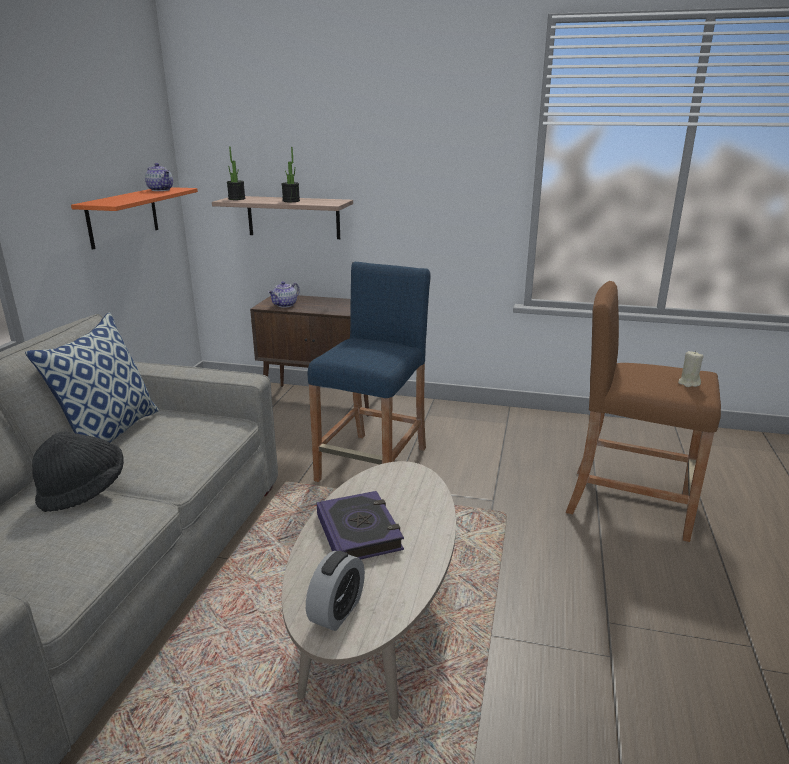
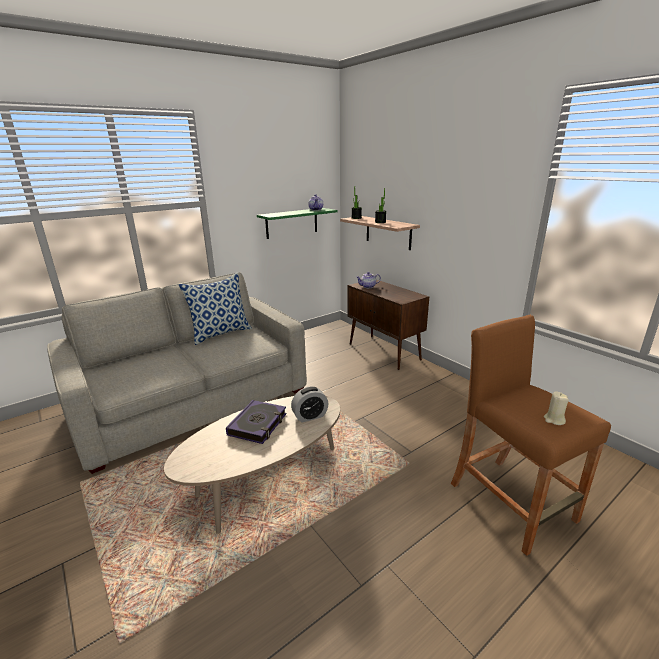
camera: 40 degrees right, 0 degrees up
black hat [32,431,124,512] -> none
orange shelf [71,187,198,250] -> green shelf [257,208,338,239]
alarm clock [306,551,365,631] -> alarm clock moved to [291,386,328,423]
blue stool [308,262,431,482] -> none

